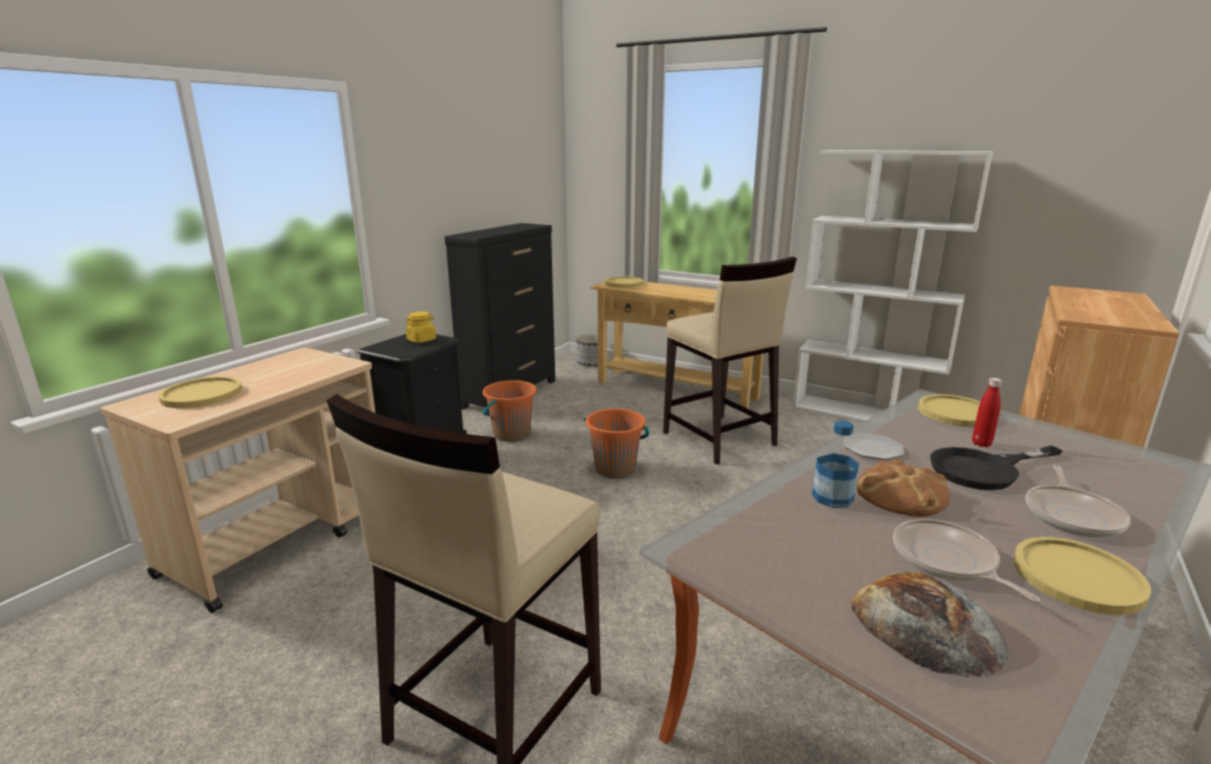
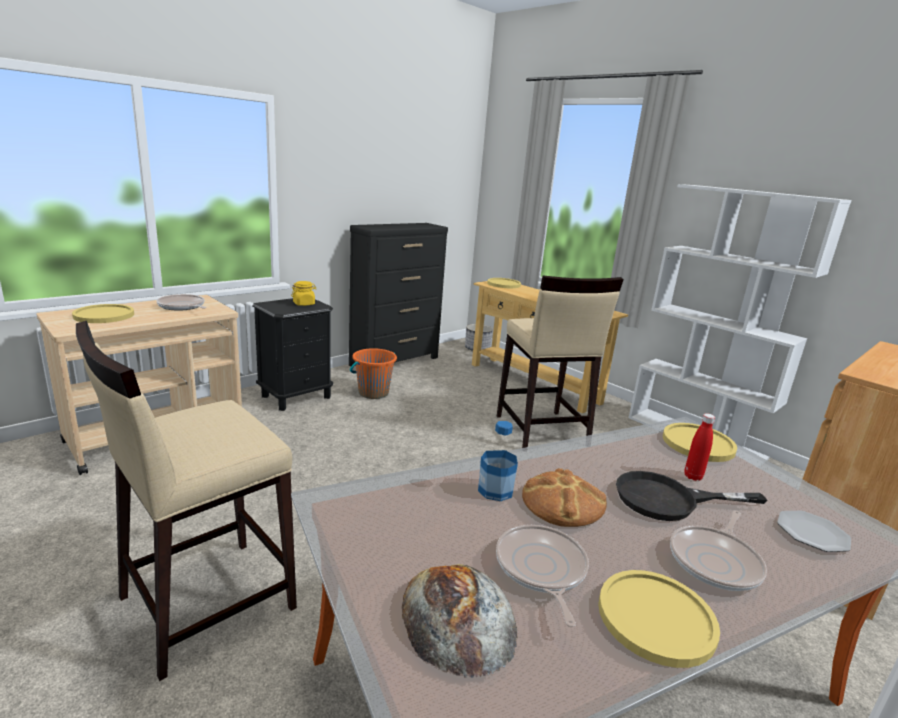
camera: 15 degrees right, 0 degrees up
orange bucket [584,409,649,479] -> none
plate [844,433,904,460] -> plate moved to [777,510,851,552]
none -> frying pan [157,294,206,311]

